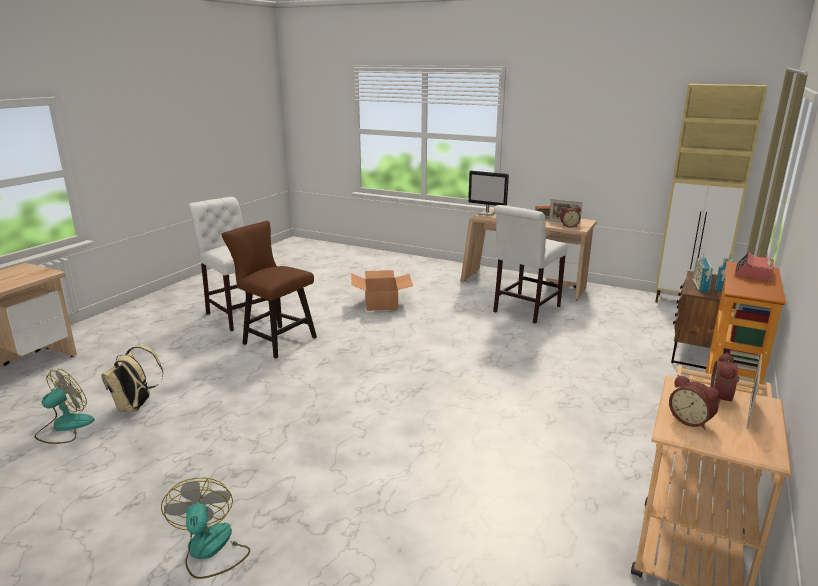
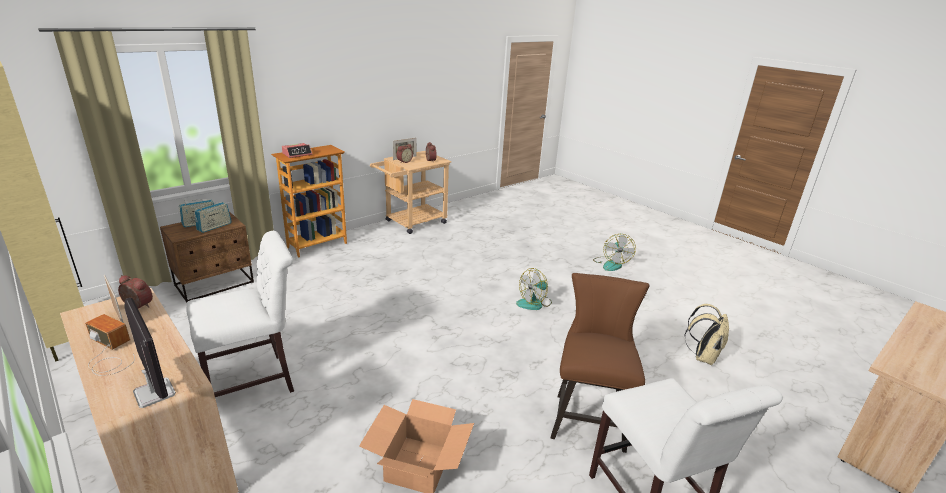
camera: 160 degrees left, 5 degrees up
fan [35,369,94,444] -> fan moved to [516,268,552,310]
brown chair [222,221,317,358] -> brown chair turned 135 degrees counterclockwise [551,273,650,453]

